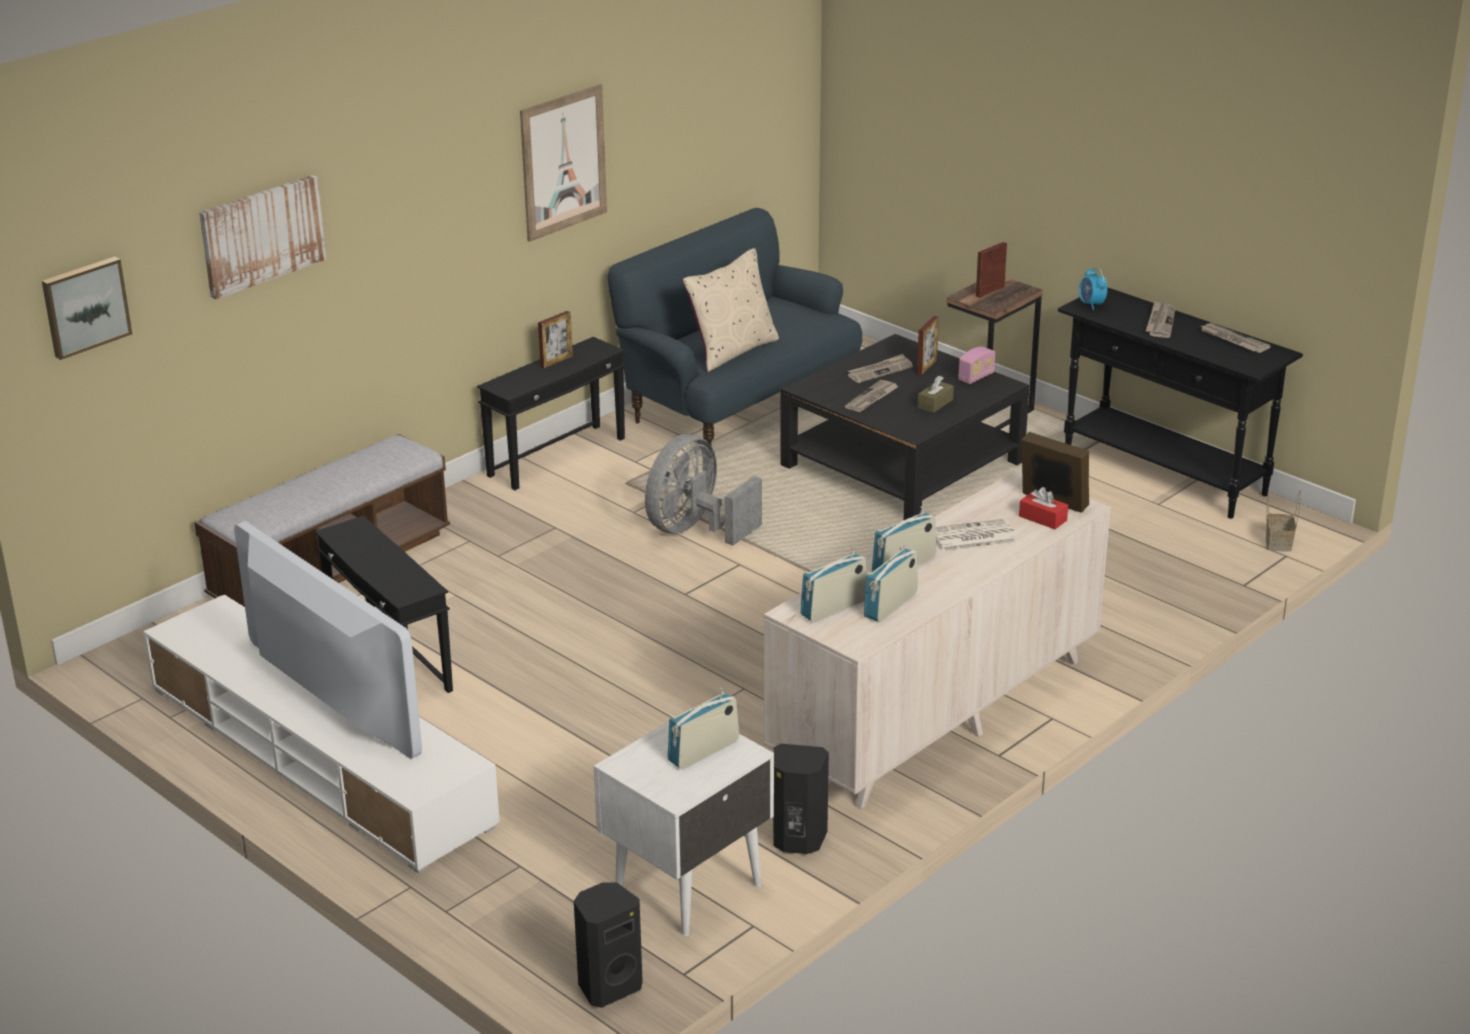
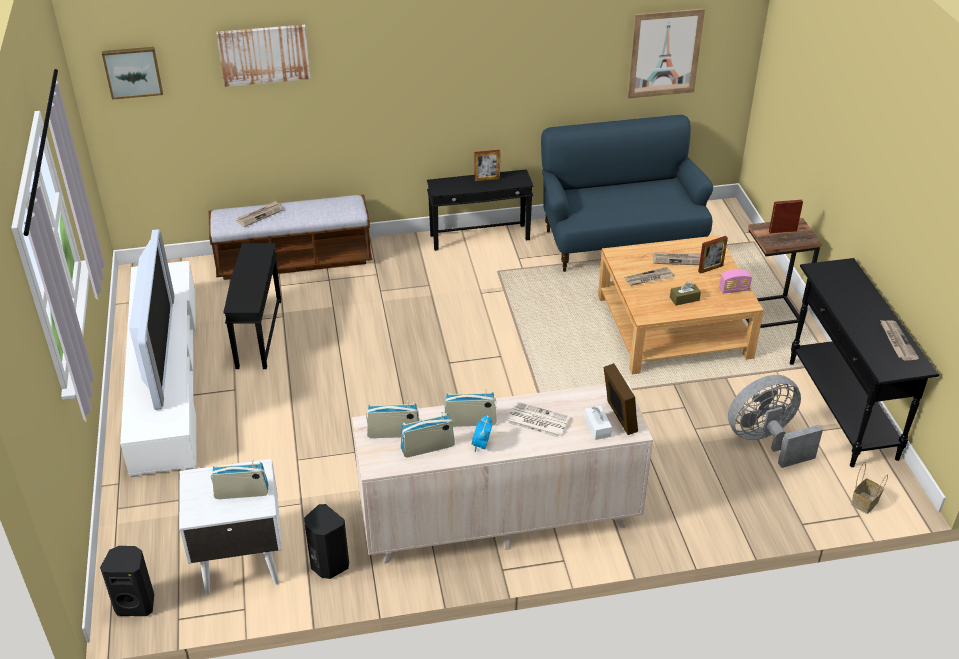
camera: 35 degrees right, 10 degrees up
picture [520,84,607,242] -> picture moved to [627,8,705,99]
grey fan [645,434,762,546] -> grey fan moved to [728,375,823,468]
beige pillow [683,248,779,372] -> none
black coffee table [780,334,1029,520] -> beige coffee table [598,235,764,374]
red tissue box [1019,487,1068,529] -> white tissue box [584,406,612,440]
alarm clock [1079,267,1108,310] -> alarm clock moved to [472,415,492,452]
newspaper [1146,301,1176,338] -> newspaper moved to [237,201,282,227]

